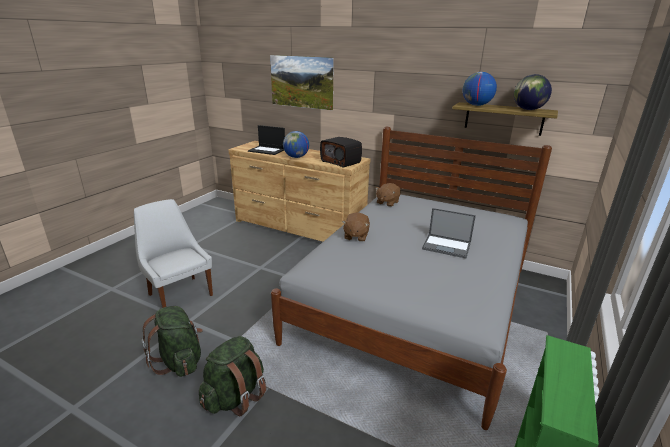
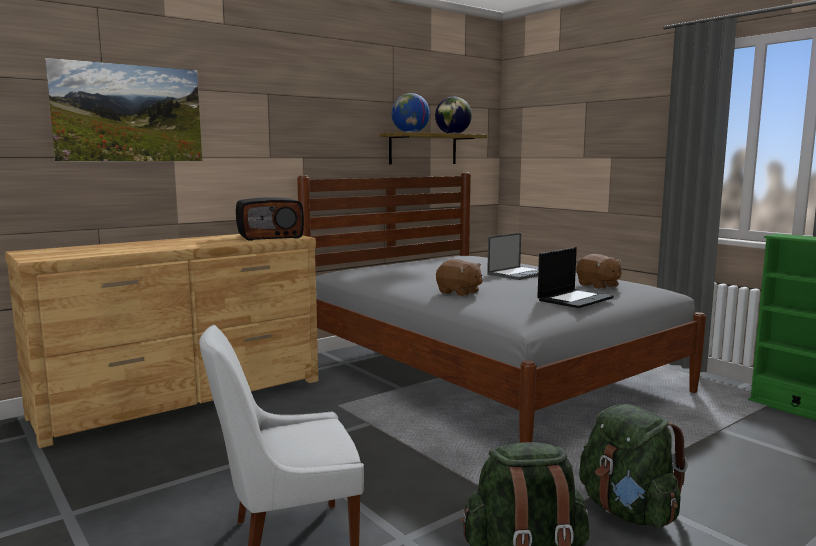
camera: 65 degrees left, 15 degrees down
laptop [248,125,285,155] -> laptop moved to [537,247,614,308]
globe [283,131,309,158] -> none
brown plush toy [376,183,401,207] -> brown plush toy moved to [577,254,622,289]

